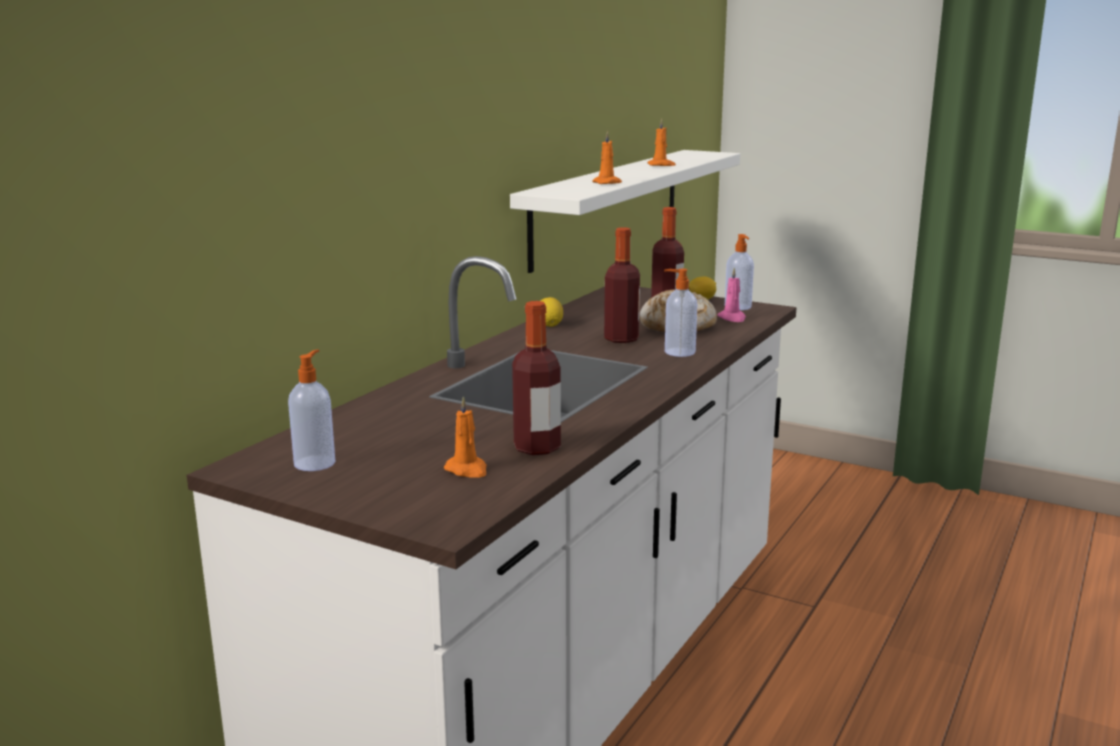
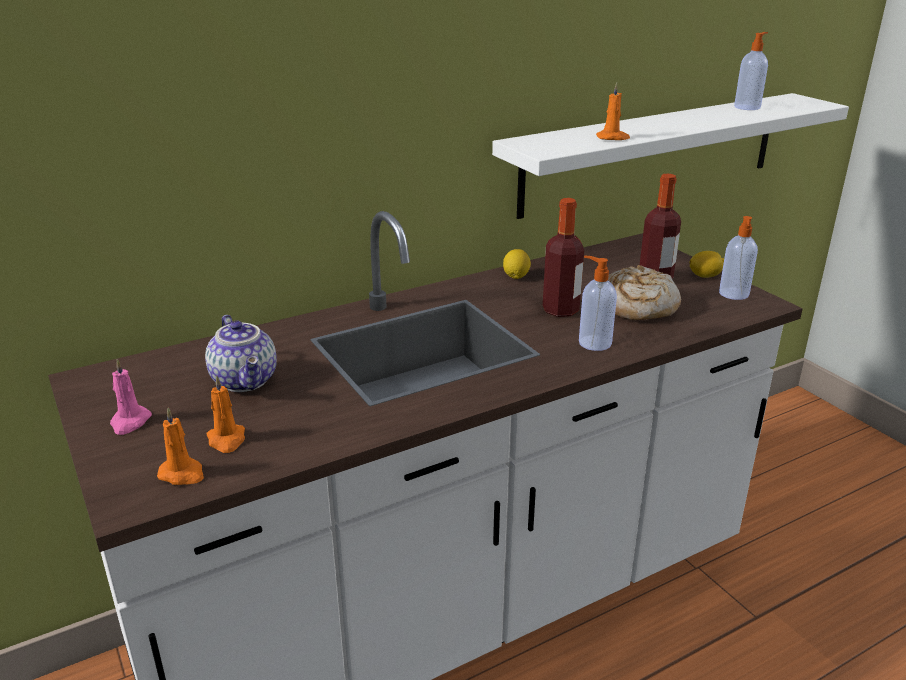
camera: 30 degrees right, 10 degrees up
soap dispenser [288,349,335,471] -> soap dispenser moved to [734,32,768,110]
bottle [512,301,561,455] -> none
orange candle [648,119,676,166] -> orange candle moved to [157,407,204,485]
pink candle [717,268,746,322] -> pink candle moved to [110,359,152,435]
none -> teapot [205,315,277,392]

